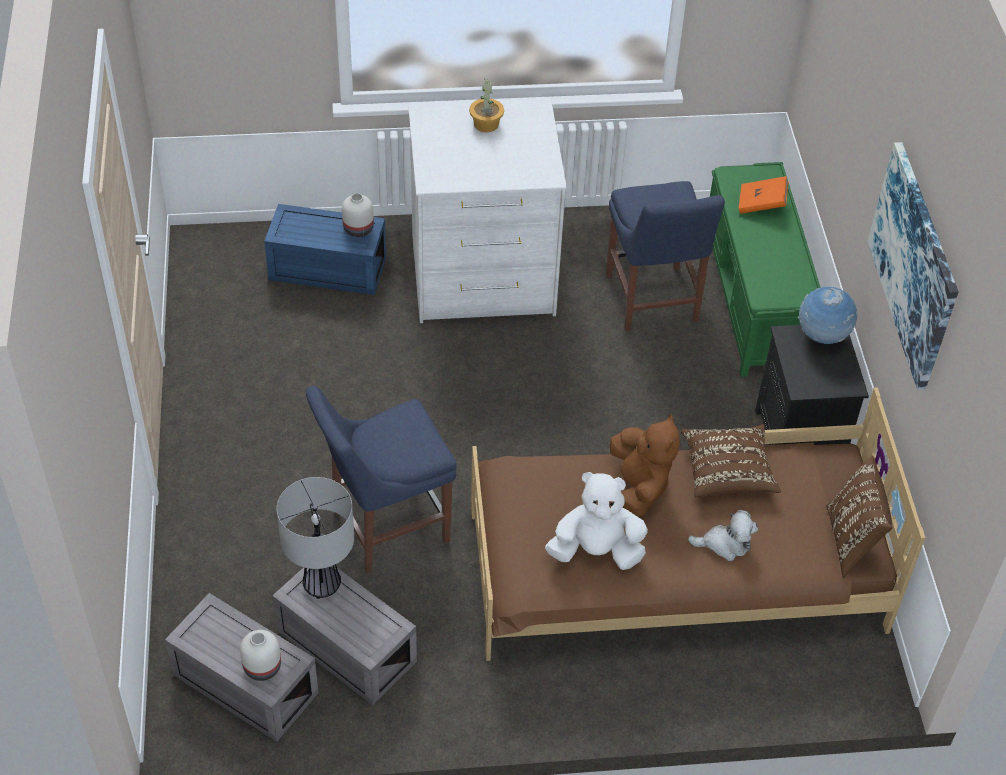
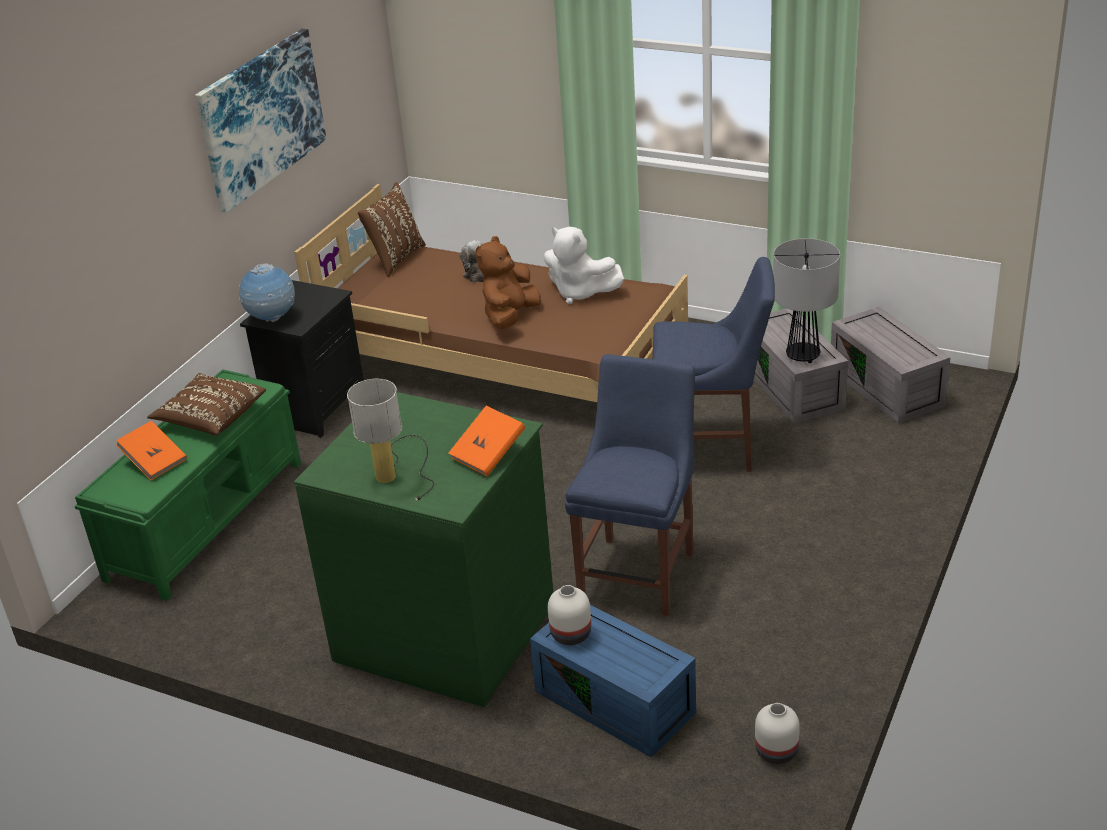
camera: 145 degrees left, 15 degrees down
white vase [240,630,281,681] -> white vase moved to [755,703,800,764]
white dresser [408,98,567,323] -> green dresser [294,392,553,707]
potted plant [469,79,504,132] -> table lamp [347,379,434,501]
blue chair [606,181,725,331] -> blue chair moved to [565,354,695,616]
brown pillow [681,424,781,498] -> brown pillow moved to [147,373,266,436]
none -> orange book [448,406,525,476]

